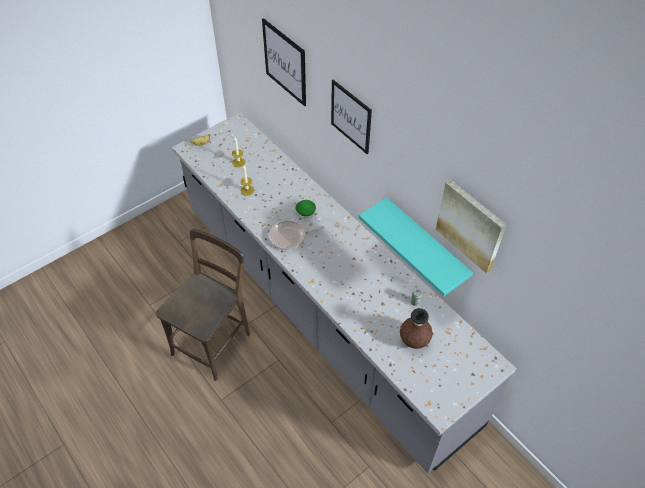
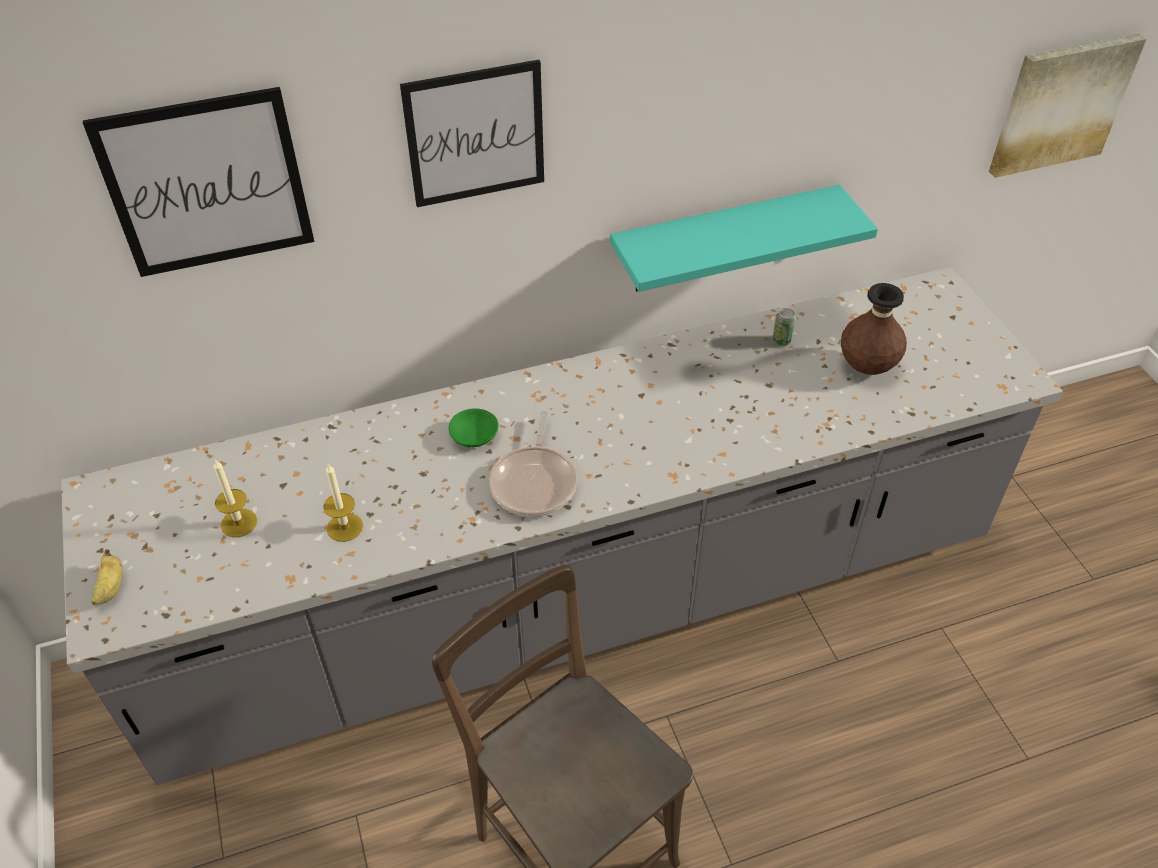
camera: 70 degrees left, 5 degrees down
picture [436,180,507,273] -> picture moved to [989,33,1146,178]

